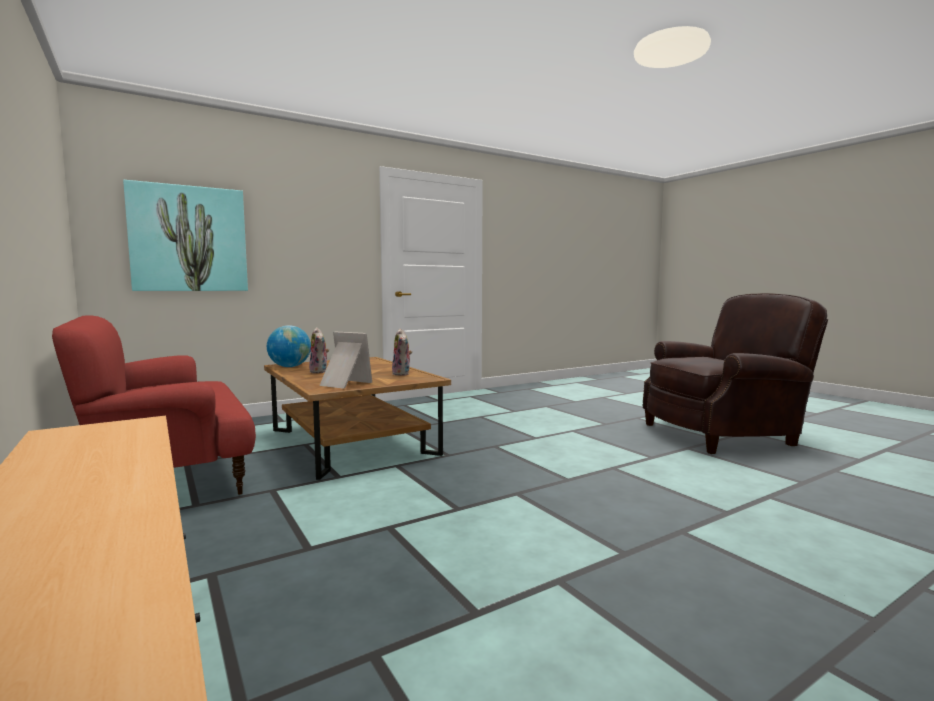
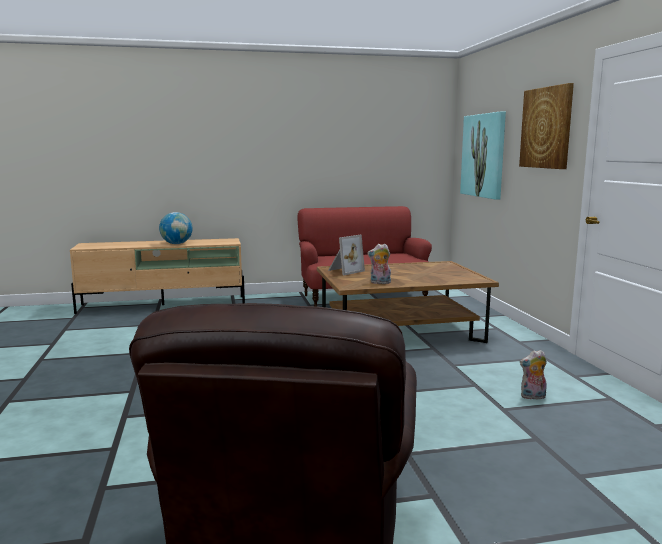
camera: 110 degrees right, 5 degrees up
globe [267,325,311,367] -> globe moved to [159,212,192,244]
plush toy [309,327,329,373] -> plush toy moved to [520,350,547,400]
none -> picture [519,83,574,169]

